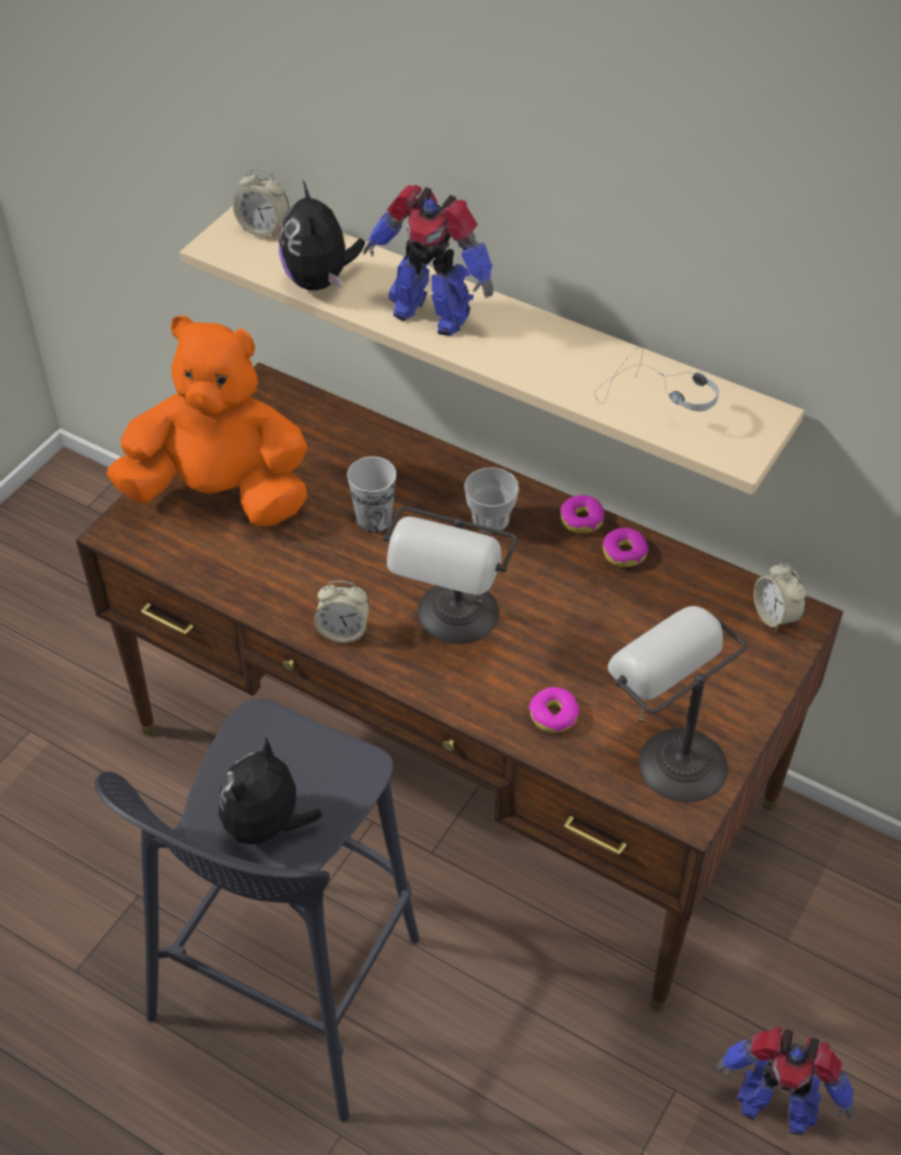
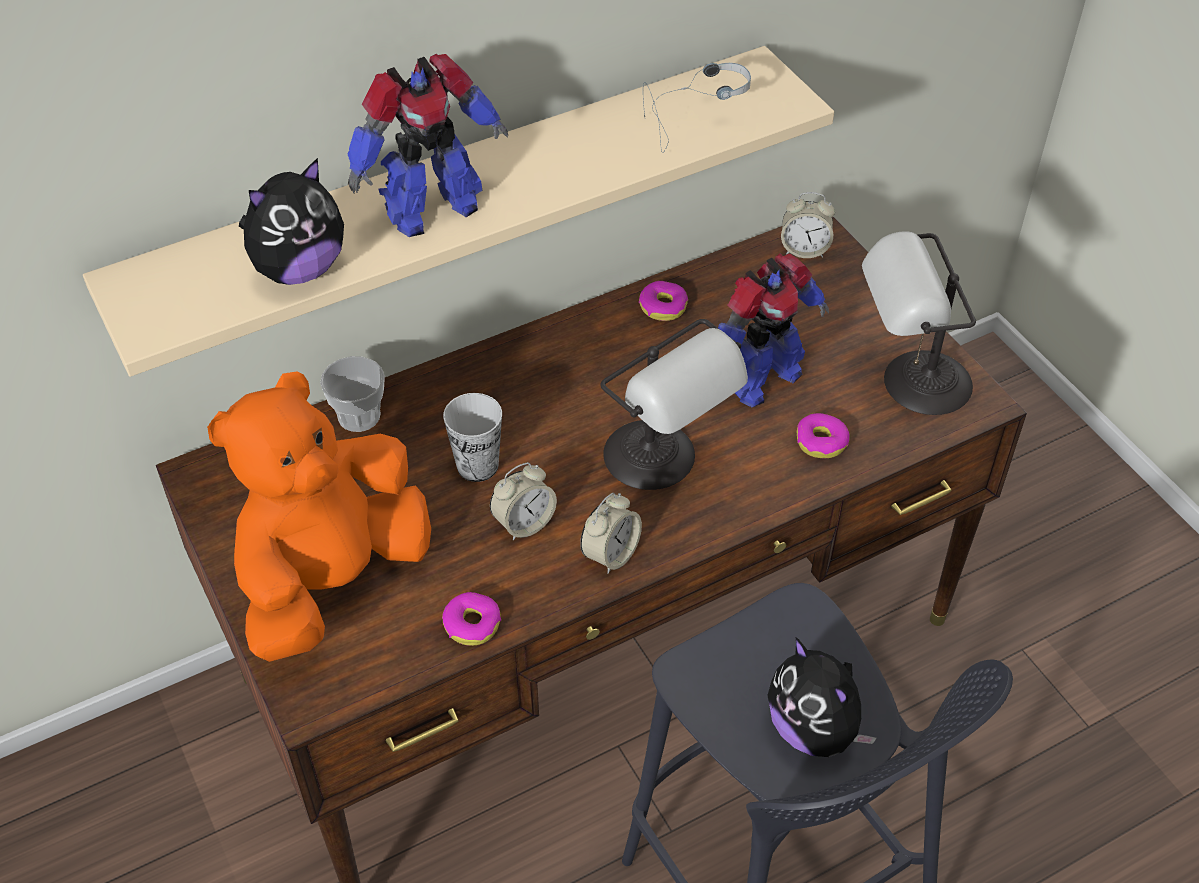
camera: 60 degrees left, 0 degrees up
alarm clock [233,168,289,238] -> alarm clock moved to [490,462,557,540]
plush toy [279,181,365,290] -> plush toy turned 60 degrees counterclockwise [239,158,344,285]
cup [464,467,519,533] -> cup moved to [320,356,385,432]
donut [560,495,604,533] -> donut moved to [442,592,501,646]
toy robot [715,1026,854,1135] -> toy robot moved to [718,253,829,407]

